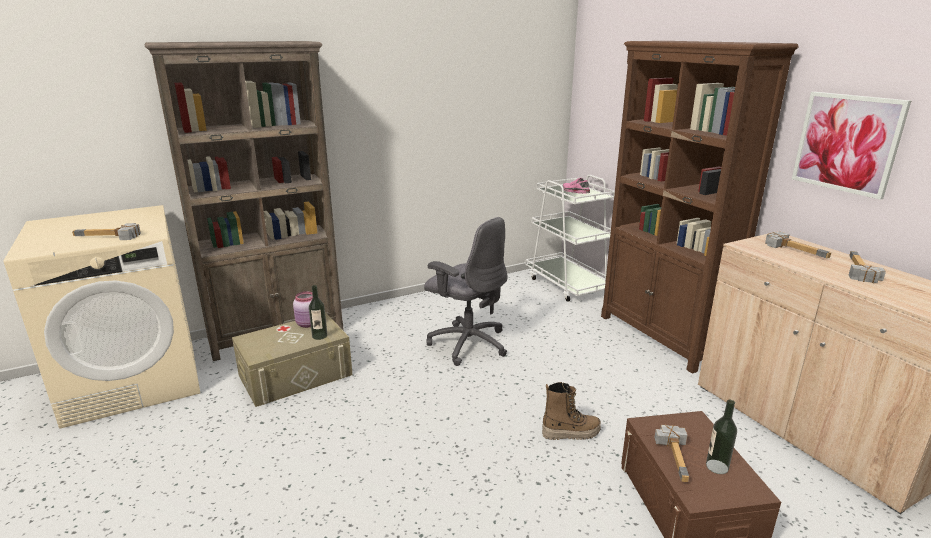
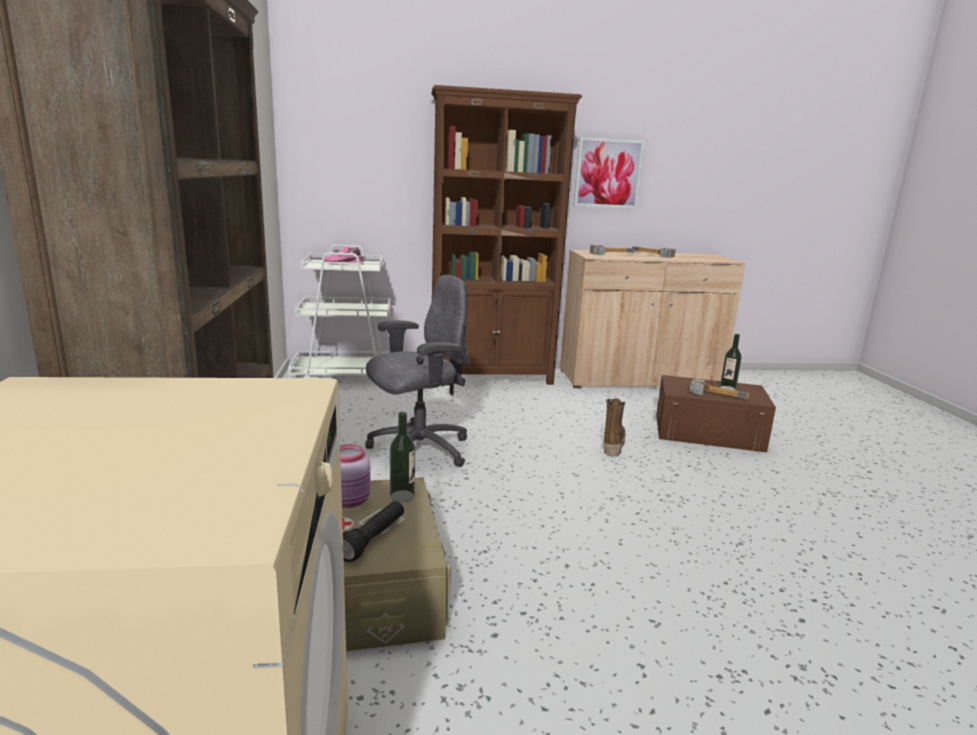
camera: 70 degrees left, 5 degrees down
hammer [72,223,141,240] -> none
none -> black flashlight [343,501,404,562]

